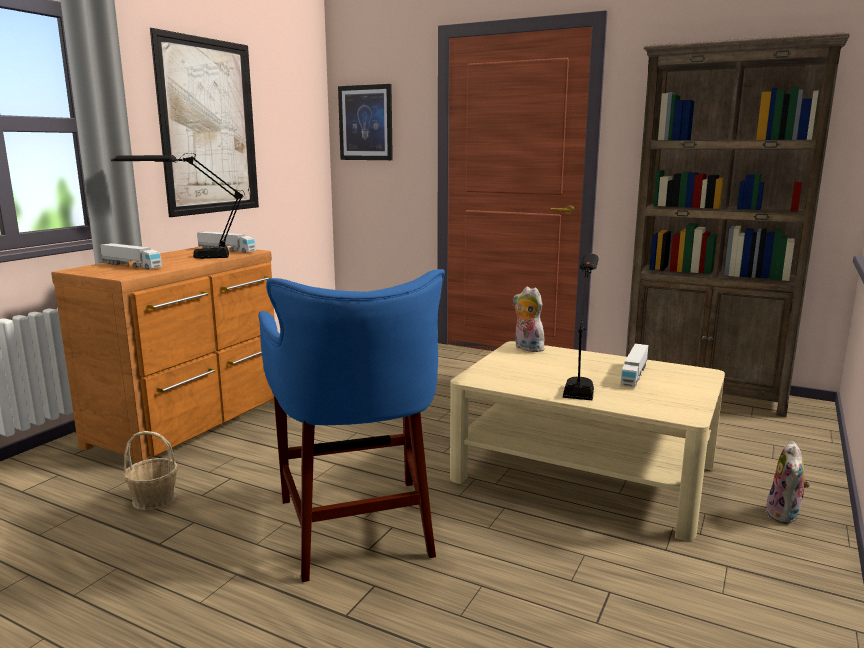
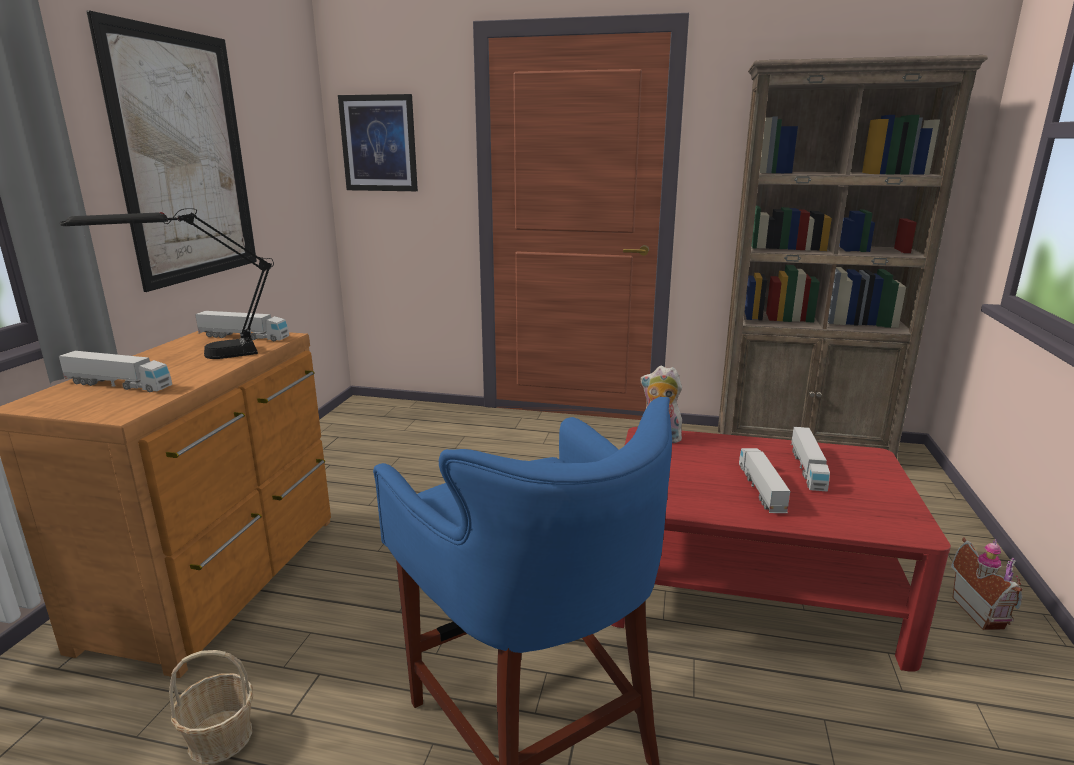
camera: 15 degrees left, 5 degrees up
beige coffee table [450,341,725,541] -> red coffee table [611,427,951,672]
black table lamp [563,254,599,400] -> toy truck [739,448,790,513]
plush toy [766,441,810,524] -> toy house [951,537,1022,630]

